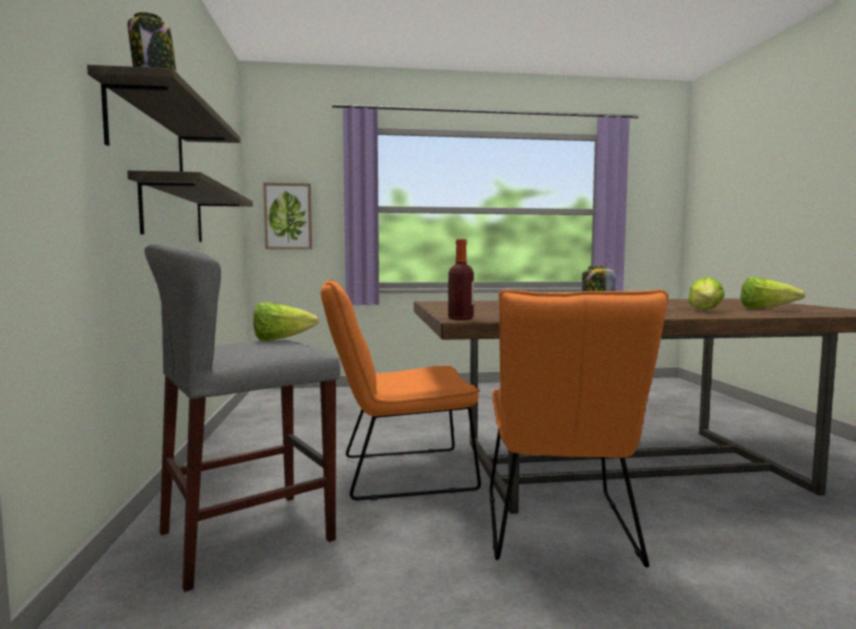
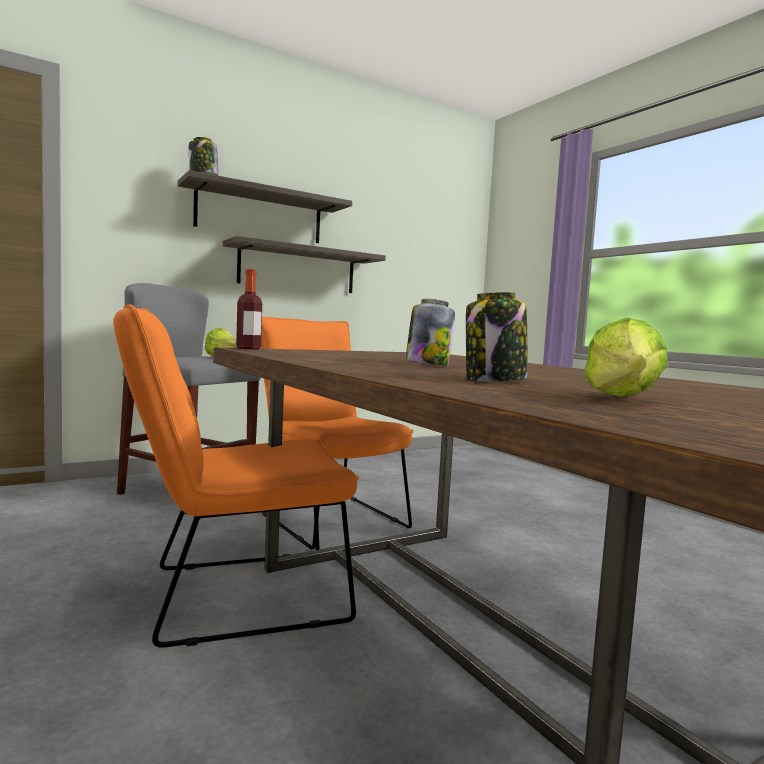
camera: 65 degrees right, 0 degrees up
picture [263,183,312,249] -> none
lettuce [688,277,725,310] -> jar [466,292,527,382]

